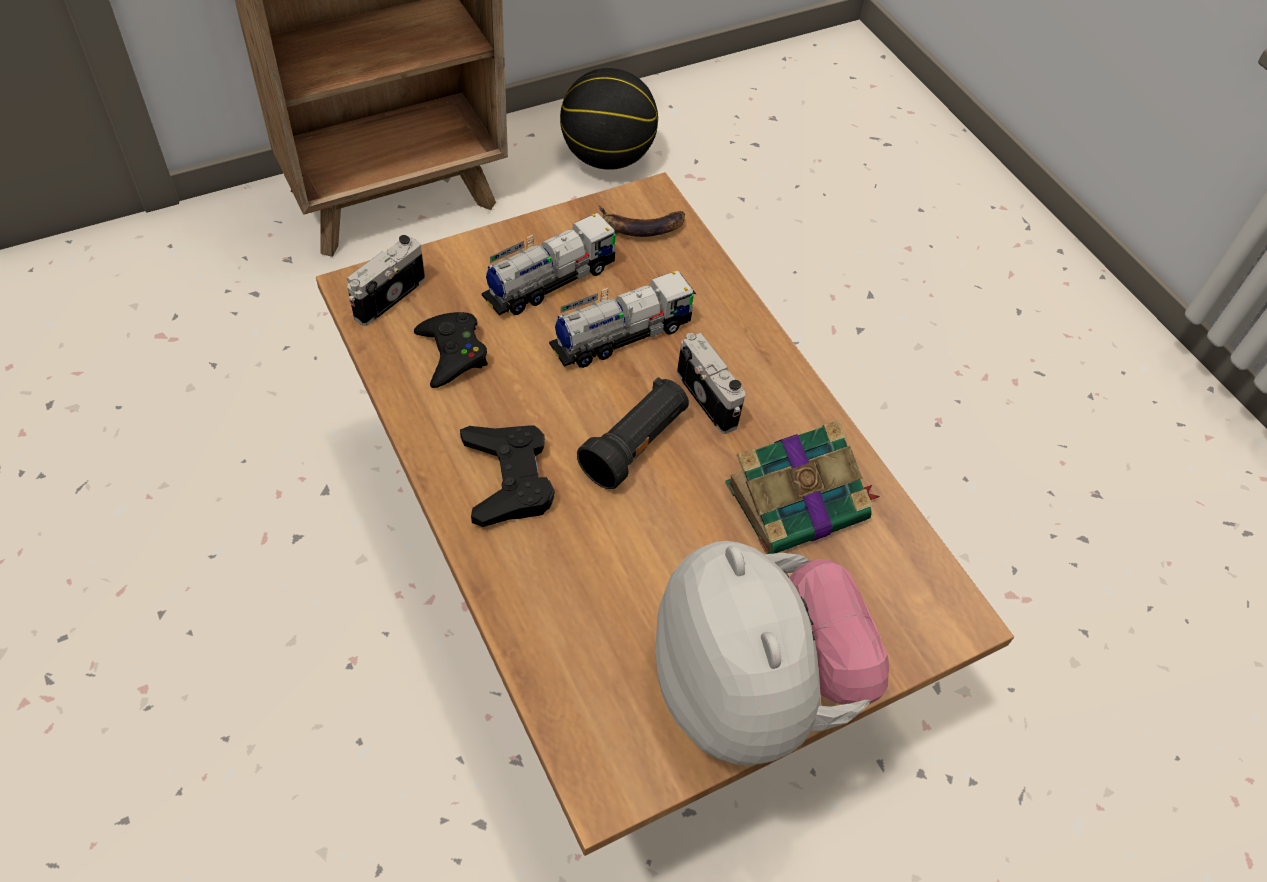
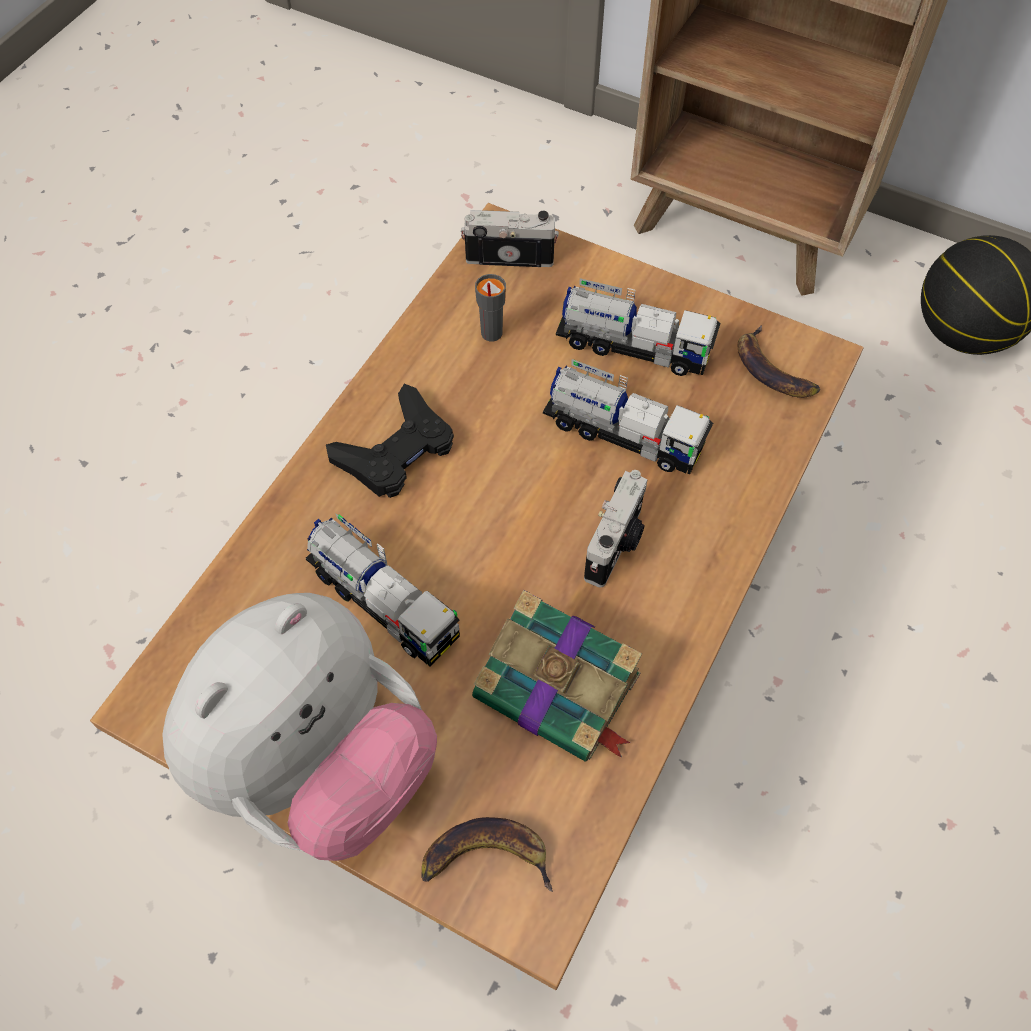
camera: 60 degrees right, 5 degrees up
black game controller [414,312,488,388] -> grey cup [475,274,506,342]
black flashlight [577,377,689,489] -> none
none -> toy truck [306,513,460,667]
none -> banana [421,817,553,892]

